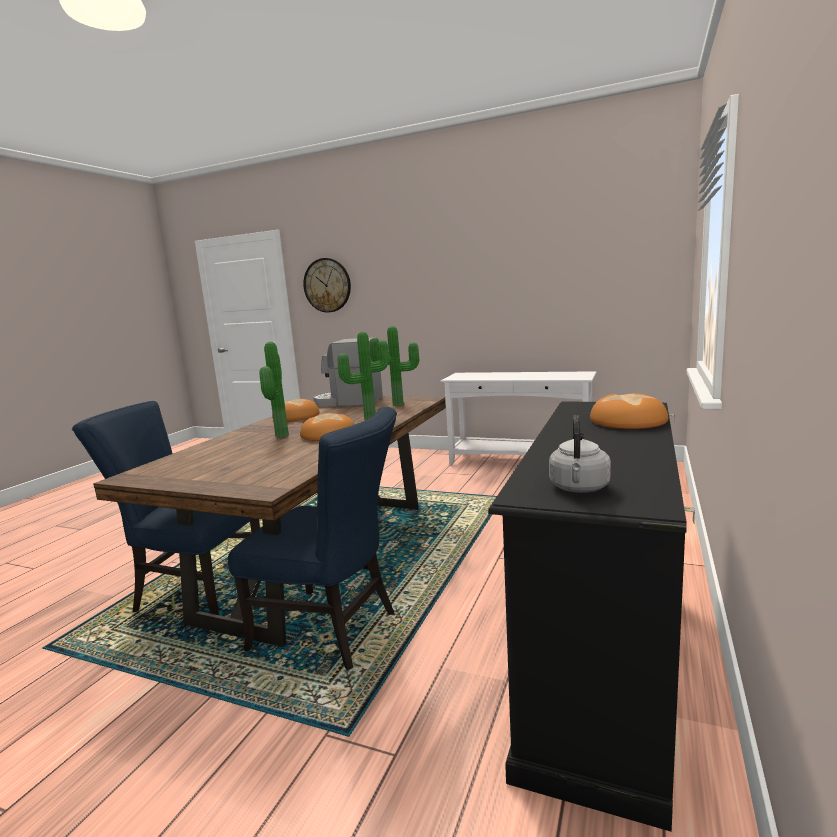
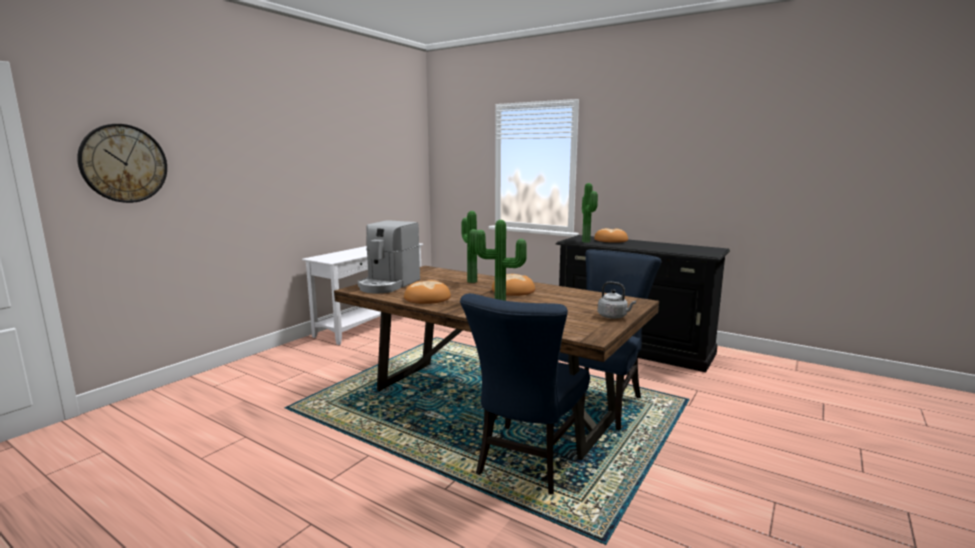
camera: 80 degrees left, 0 degrees up
potted plant [370,326,419,406] -> potted plant moved to [582,183,598,243]
grey kettle [549,415,611,493] -> grey kettle moved to [598,282,636,319]

